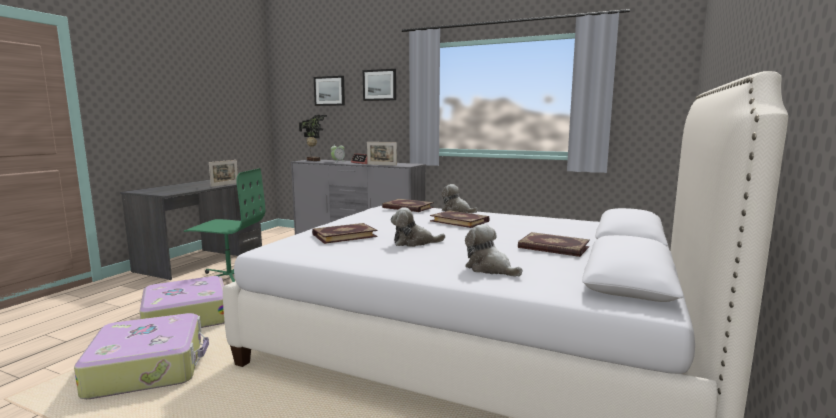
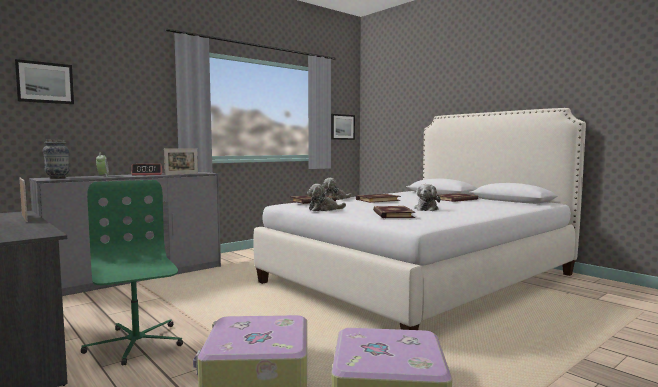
camera: 65 degrees left, 5 degrees down
green office chair [184,168,265,282] -> green office chair turned 60 degrees counterclockwise [81,180,183,365]
potted plant [299,115,327,161] -> vase [43,140,69,179]
picture [363,69,396,101] -> picture moved to [331,114,355,140]
plush toy [465,224,523,277] -> plush toy moved to [307,184,346,211]

